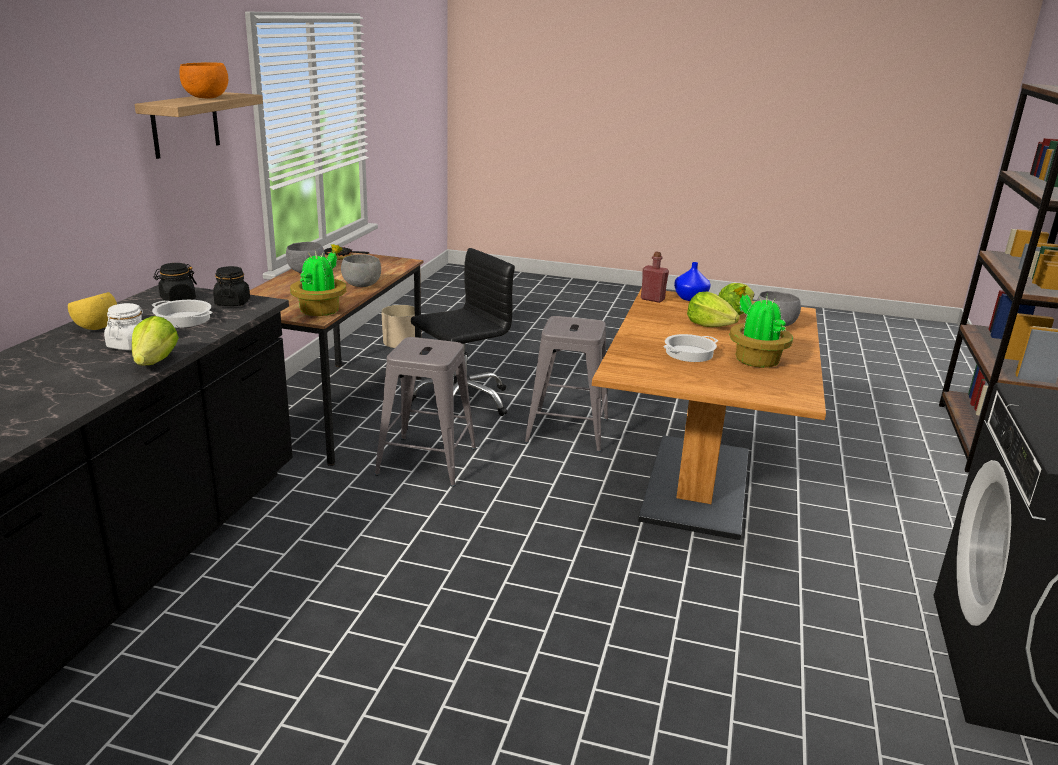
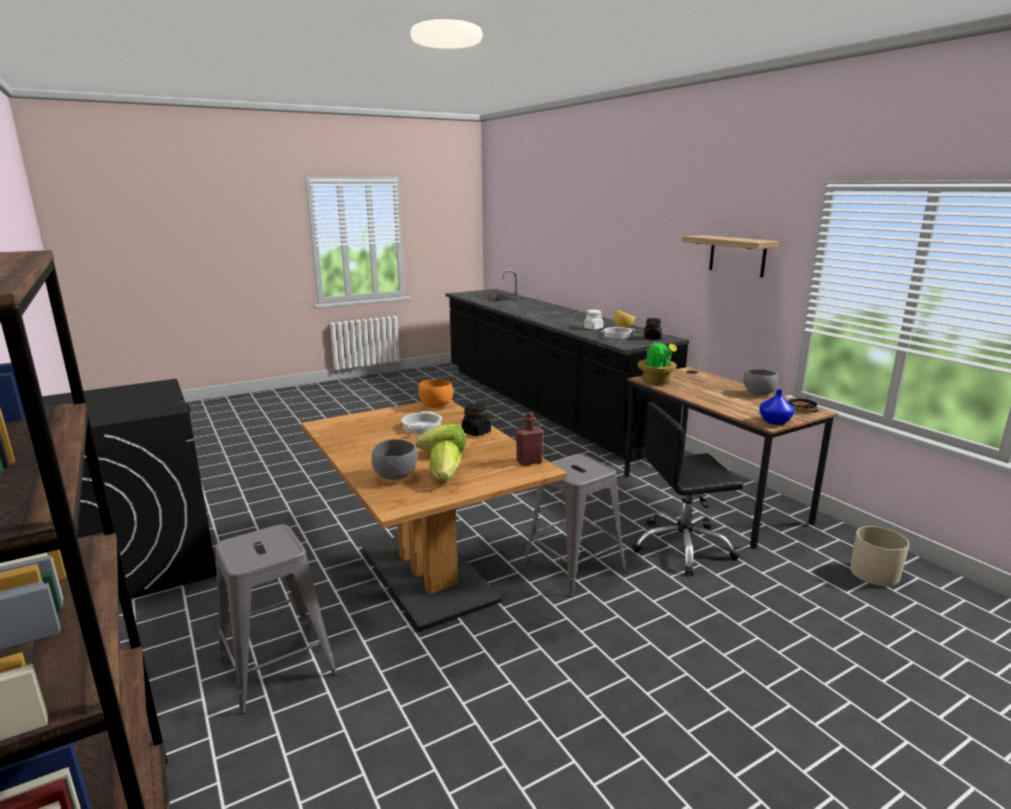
camera: 135 degrees right, 5 degrees down
lettuce [132,316,179,365] -> none
orange bowl [179,62,228,98] -> orange bowl moved to [418,380,453,408]
black jar [213,266,250,306] -> black jar moved to [462,403,491,436]
grey bowl [341,254,381,287] -> none
grey stool [375,337,476,487] -> grey stool moved to [215,524,337,715]
black office chair [411,248,515,416] -> black office chair turned 75 degrees clockwise [632,402,743,576]
blue vase [674,262,711,301] -> blue vase moved to [759,389,794,425]
potted plant [730,286,793,368] -> none

